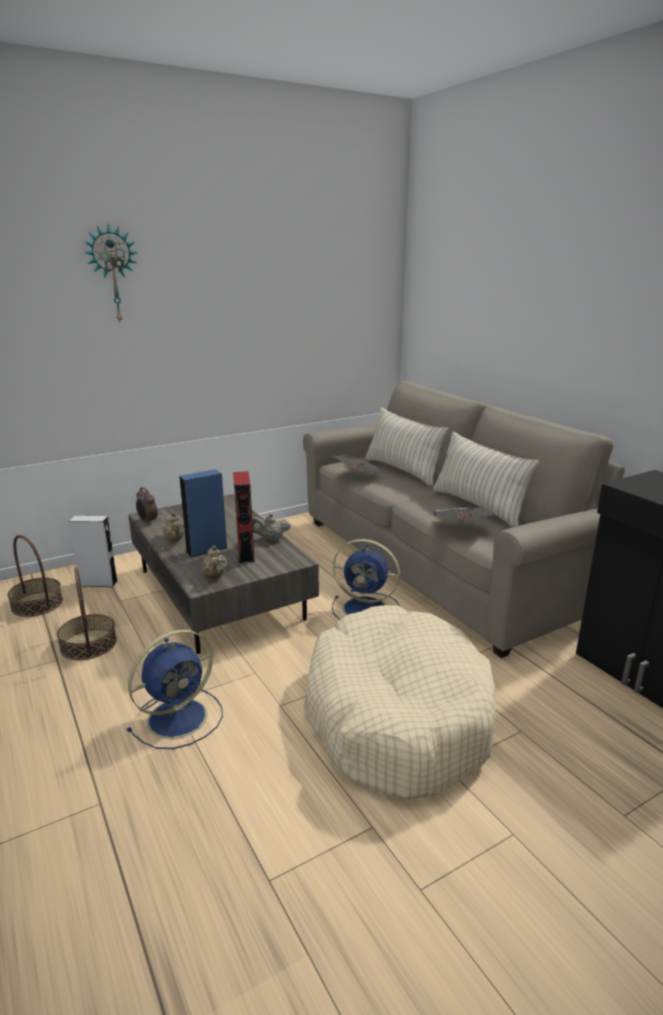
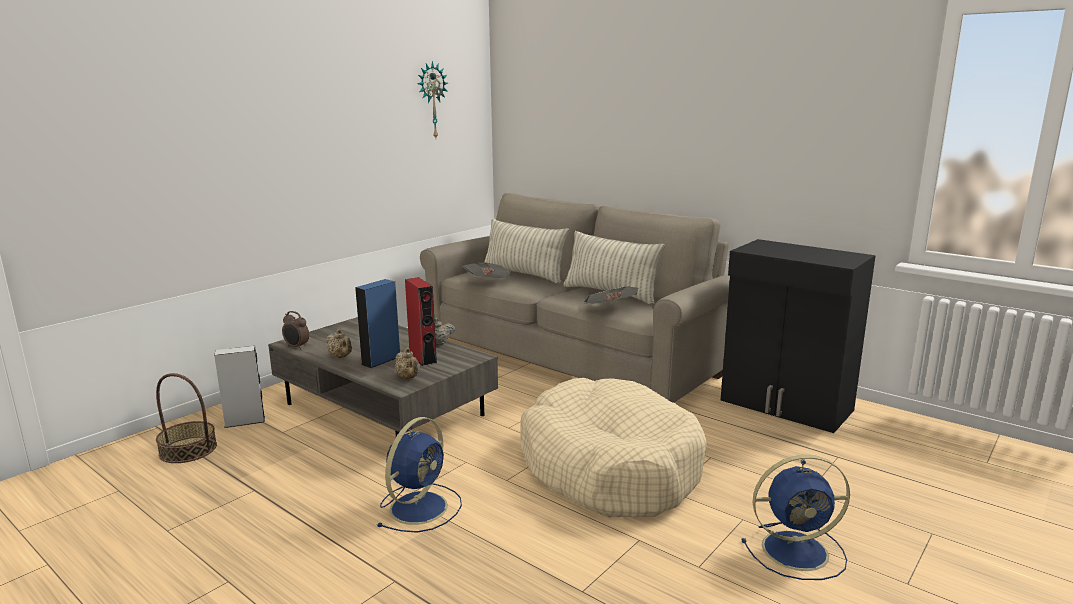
camera: 20 degrees left, 5 degrees down
basket [57,567,117,660] -> none
wall clock [84,224,138,322] -> wall clock moved to [417,61,448,138]
blue fan [332,539,400,620] -> blue fan moved to [741,455,850,580]

